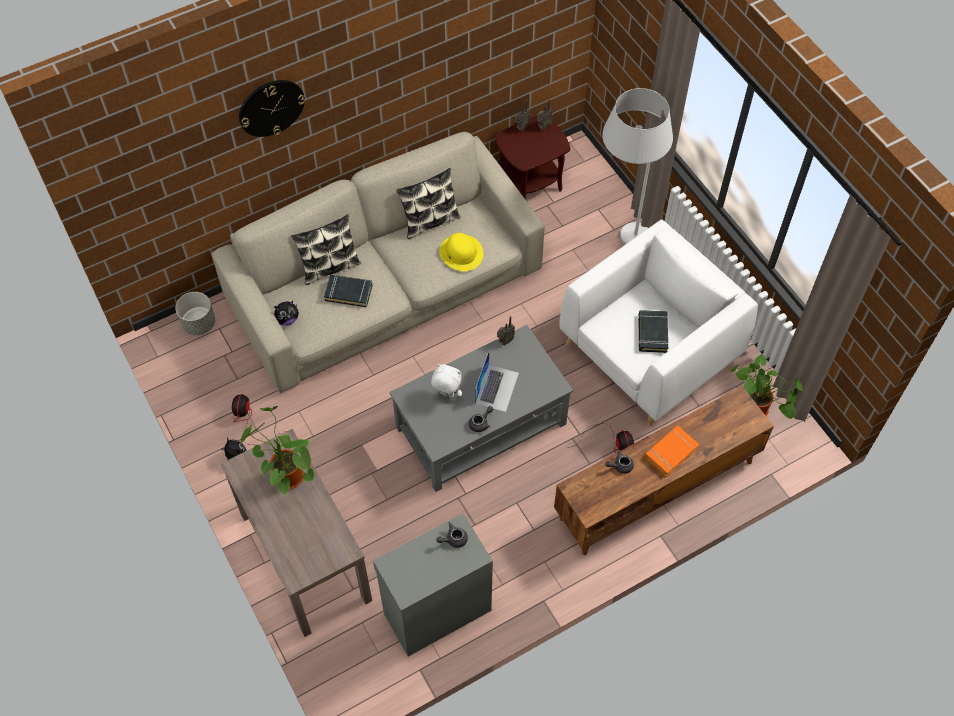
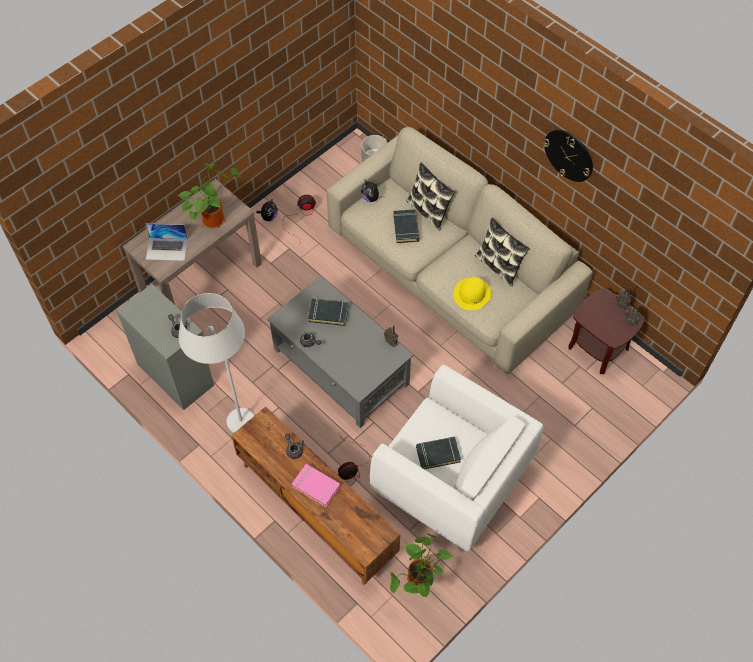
camera: 75 degrees right, 0 degrees up
wall clock [239,80,305,137] -> wall clock moved to [543,130,593,182]
white plush toy [431,364,462,398] -> black book [308,298,349,326]
laptop [475,351,519,412] -> laptop moved to [145,224,188,261]
white floor lamp [602,88,673,245] -> white floor lamp moved to [179,293,254,433]
orange book [645,426,700,477] -> pink book [292,464,340,507]

